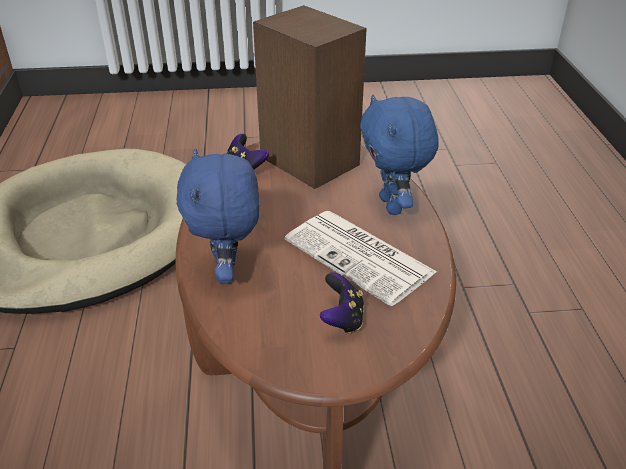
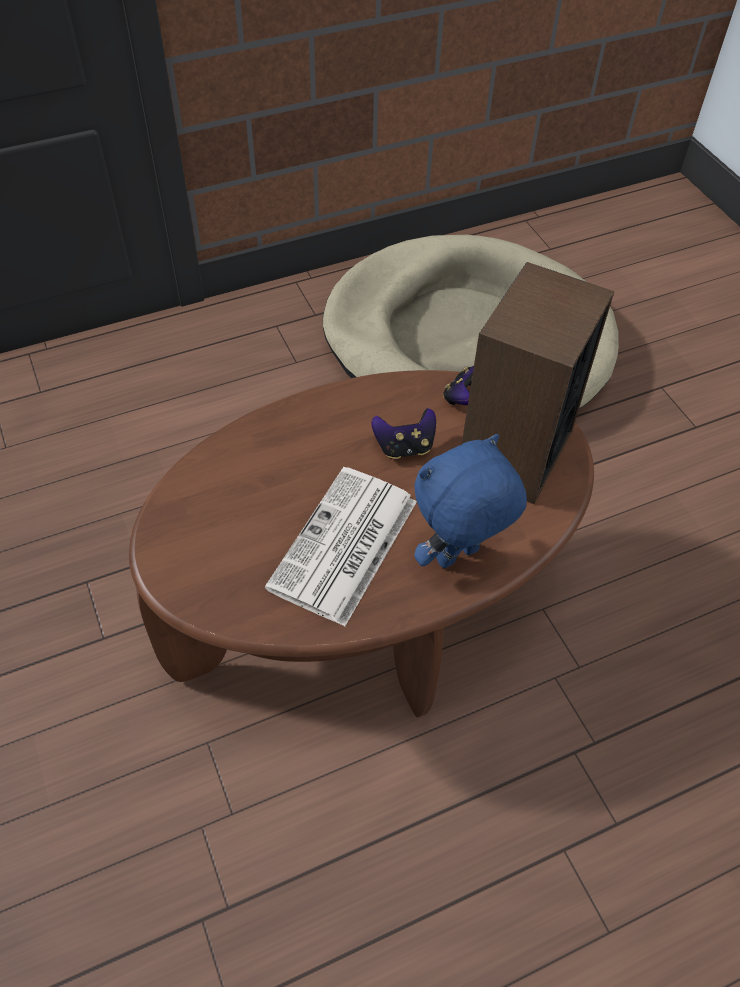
camera: 70 degrees right, 15 degrees up
blue plush toy [176,148,260,284] -> none
game controller [320,272,364,334] -> game controller moved to [371,408,436,459]

